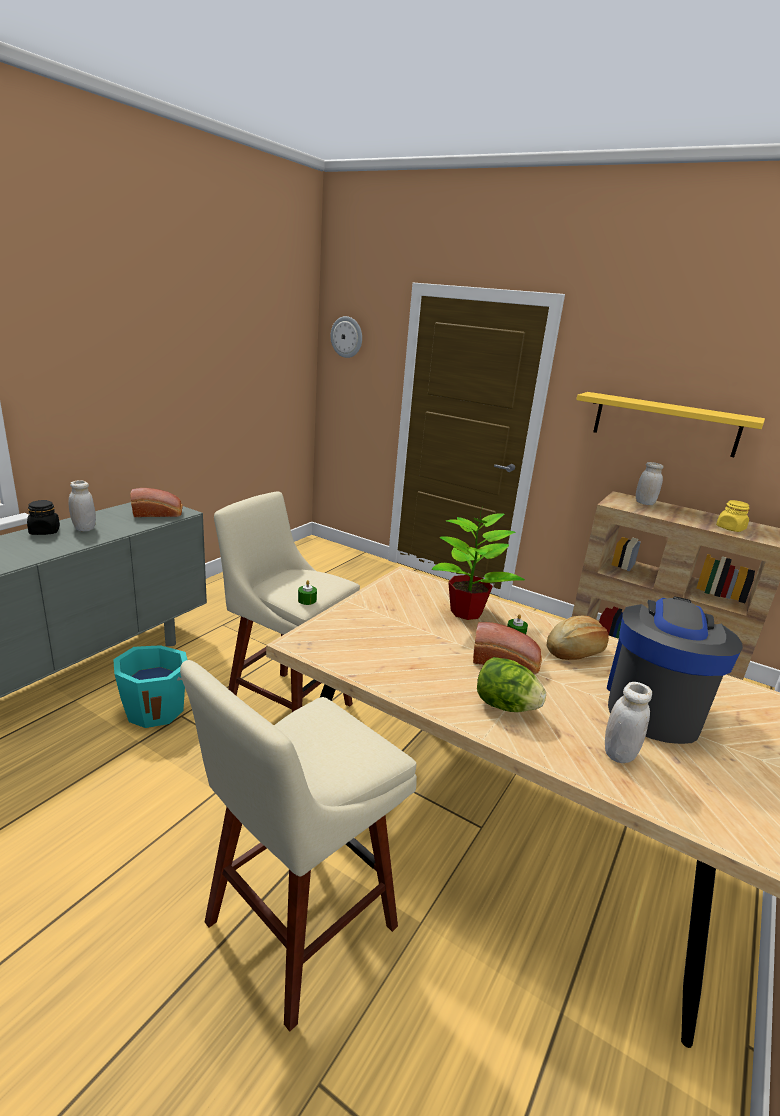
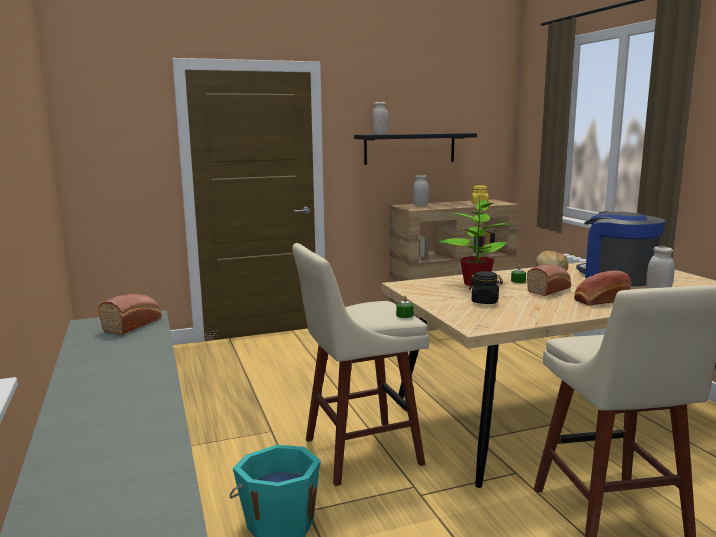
camera: 50 degrees left, 10 degrees down
black jar [27,500,60,535] -> black jar moved to [469,271,503,304]
white jar [69,480,96,531] -> white jar moved to [372,102,389,134]
wall clock [330,316,362,358] -> none
lettuce [477,657,546,712] -> bread [574,271,631,305]
yellow shelf [576,392,765,457] -> black shelf [354,133,477,165]

